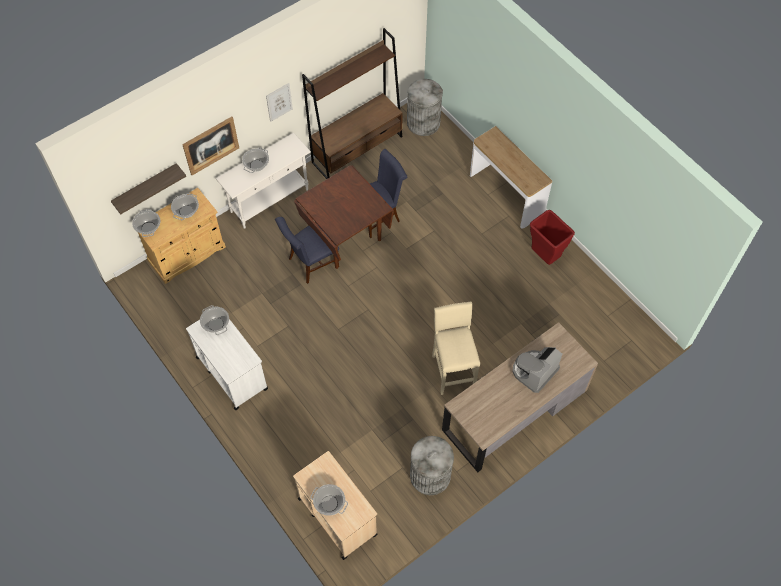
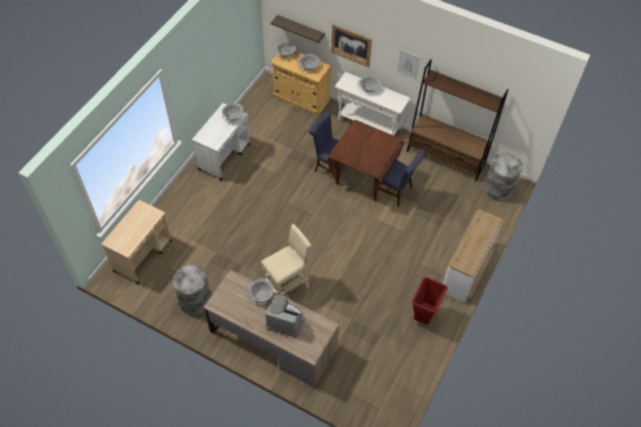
camera: 65 degrees right, 5 degrees down
cooking pot [310,484,348,516] -> cooking pot moved to [249,278,274,304]

